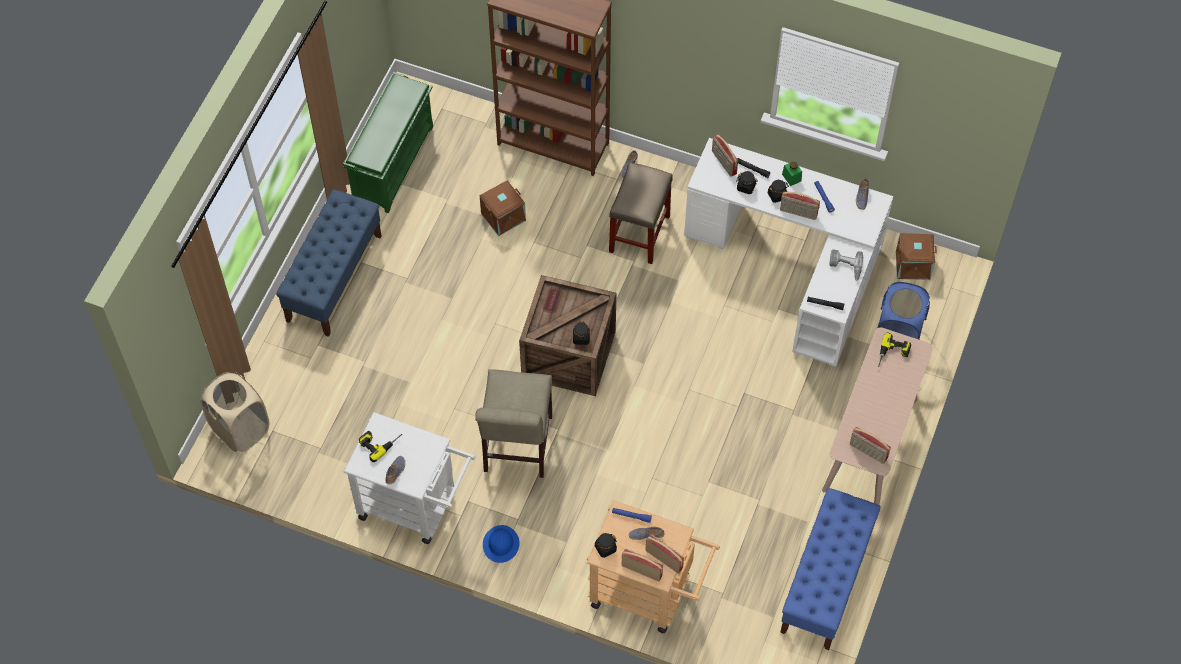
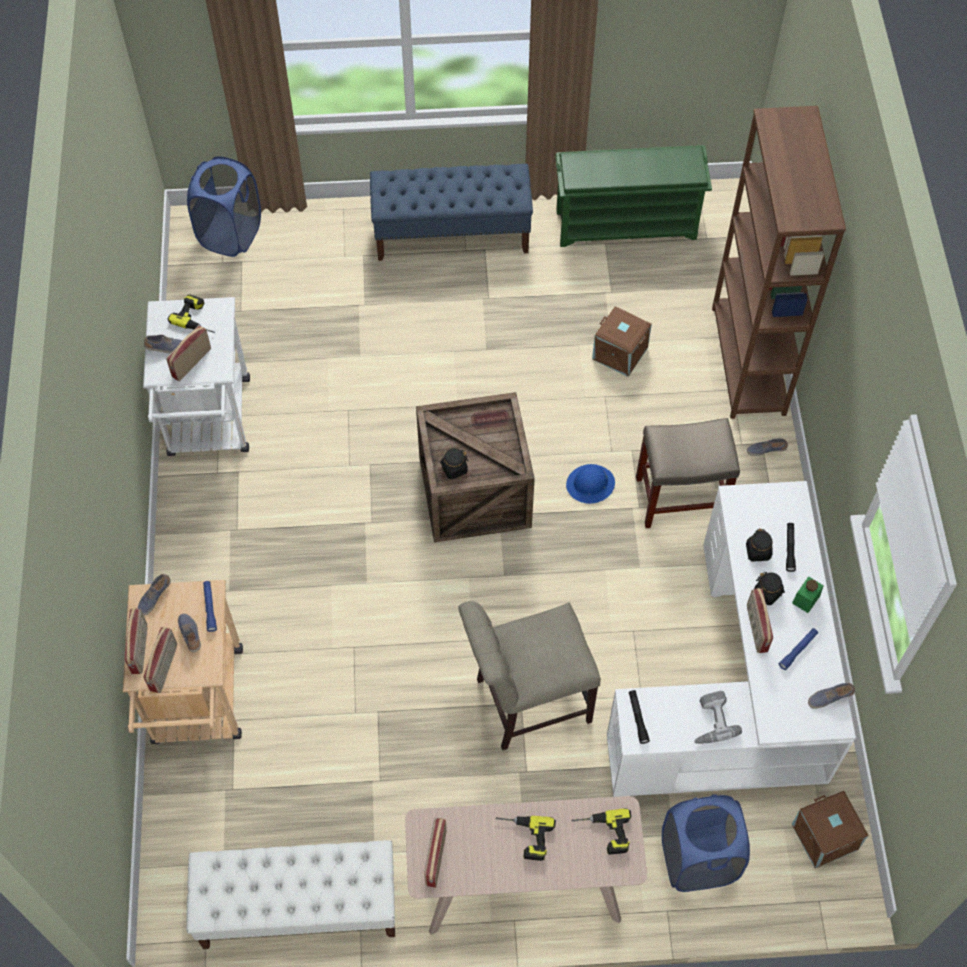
camera: 65 degrees right, 0 degrees up
beige laundry basket [200,372,270,452] -> blue laundry basket [187,156,261,257]
beige chair [475,369,552,478] -> beige chair moved to [458,601,601,750]
blue hard hat [483,525,520,563] -> blue hard hat moved to [566,464,615,504]
black jar [594,533,617,558] -> shoe [137,574,171,616]
radio [712,134,738,177] -> radio moved to [166,326,211,381]
blue bench [780,488,881,650] -> white bench [187,840,395,949]
none -> power drill [496,816,556,861]

